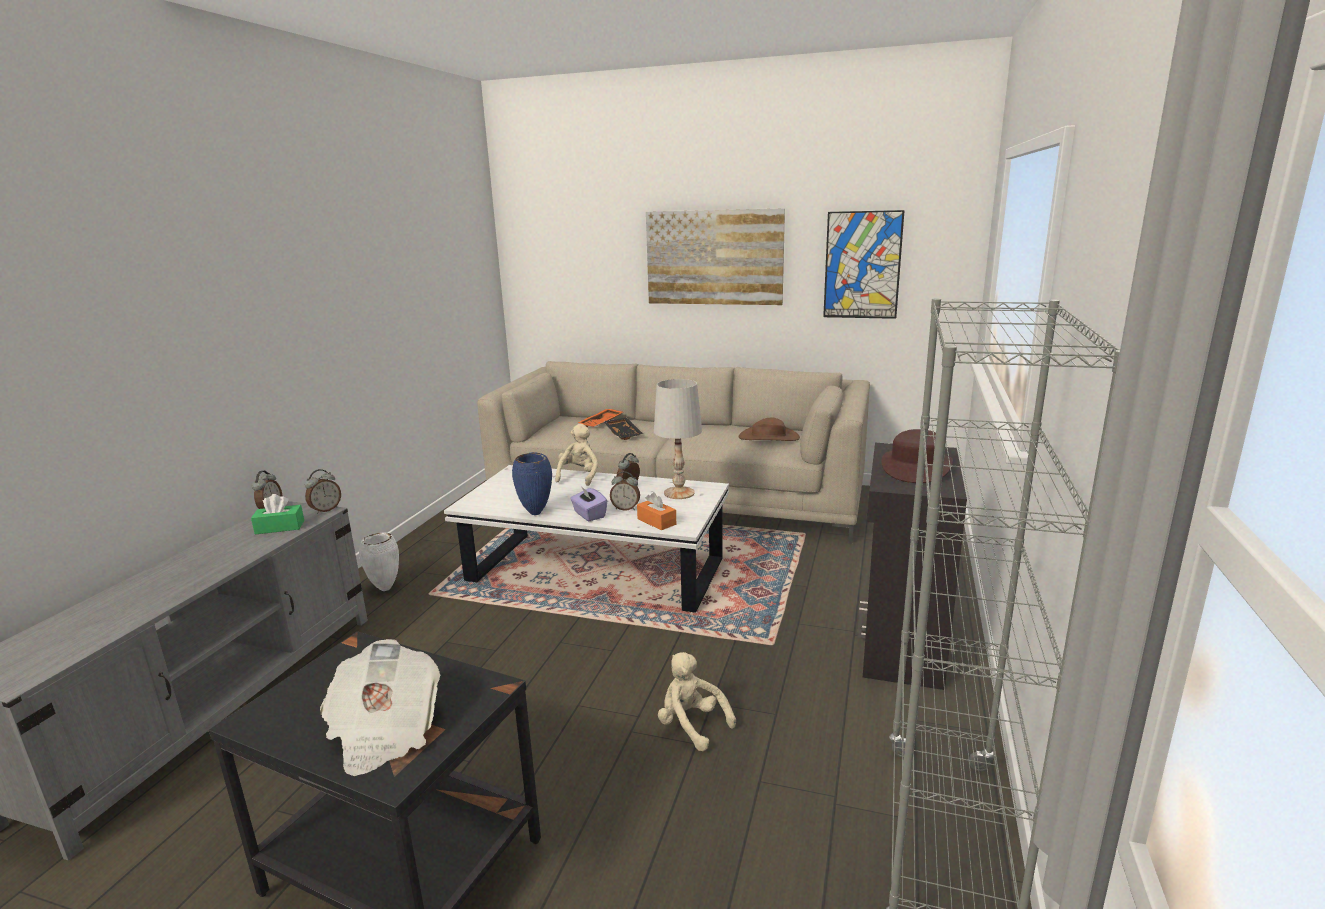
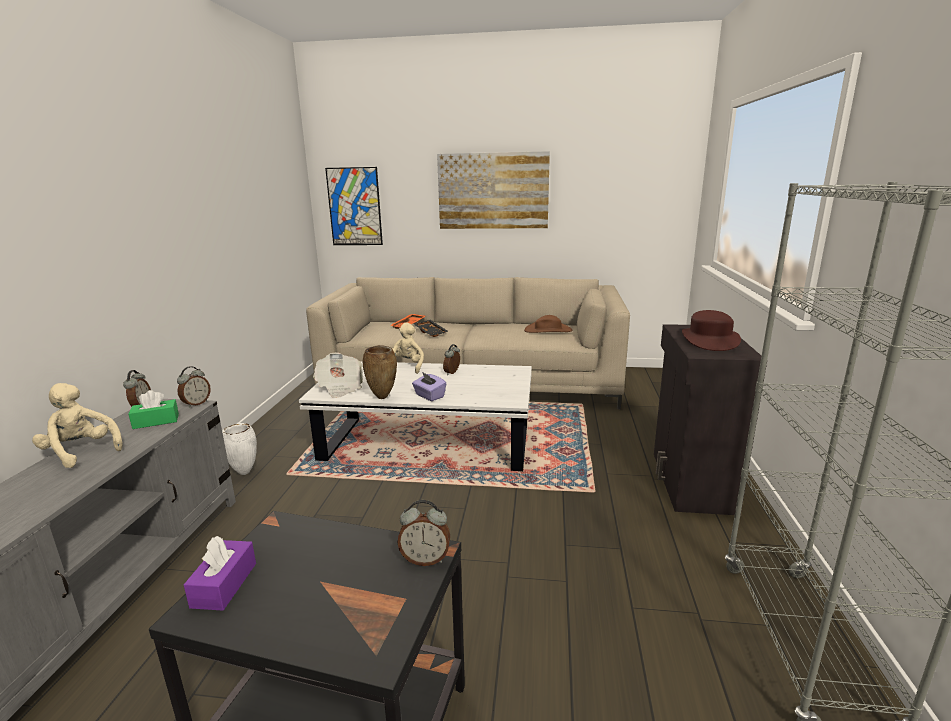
camera: 10 degrees left, 0 degrees up
newspaper [320,639,440,776] -> newspaper moved to [313,352,363,398]
blue vase [512,452,552,515] -> brown vase [362,345,397,399]
alarm clock [610,471,640,511] -> alarm clock moved to [398,500,450,566]
orange tissue box [637,492,676,530] -> none
white table lamp [654,379,702,499] -> none
beige plush toy [658,652,736,751] -> beige plush toy moved to [32,383,123,468]
picture [823,210,905,319] -> picture moved to [325,167,383,245]
none -> purple tissue box [184,536,256,611]

